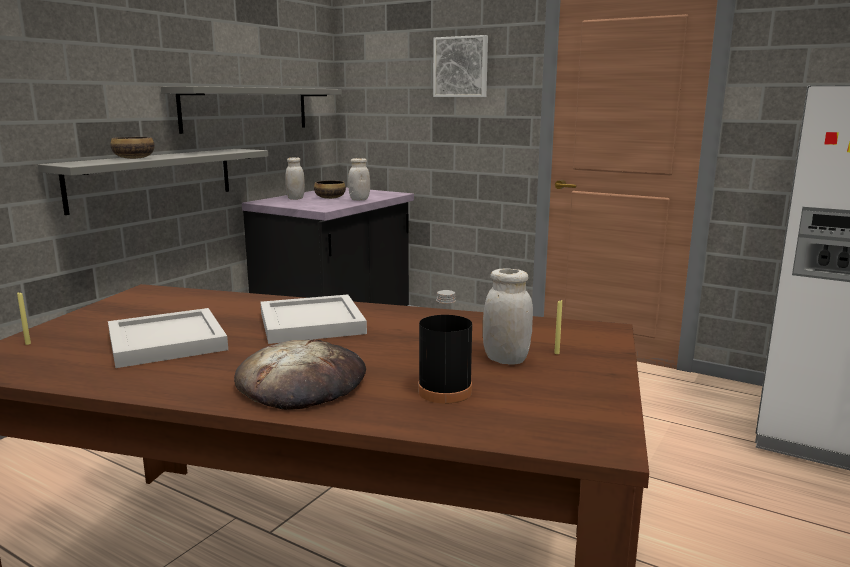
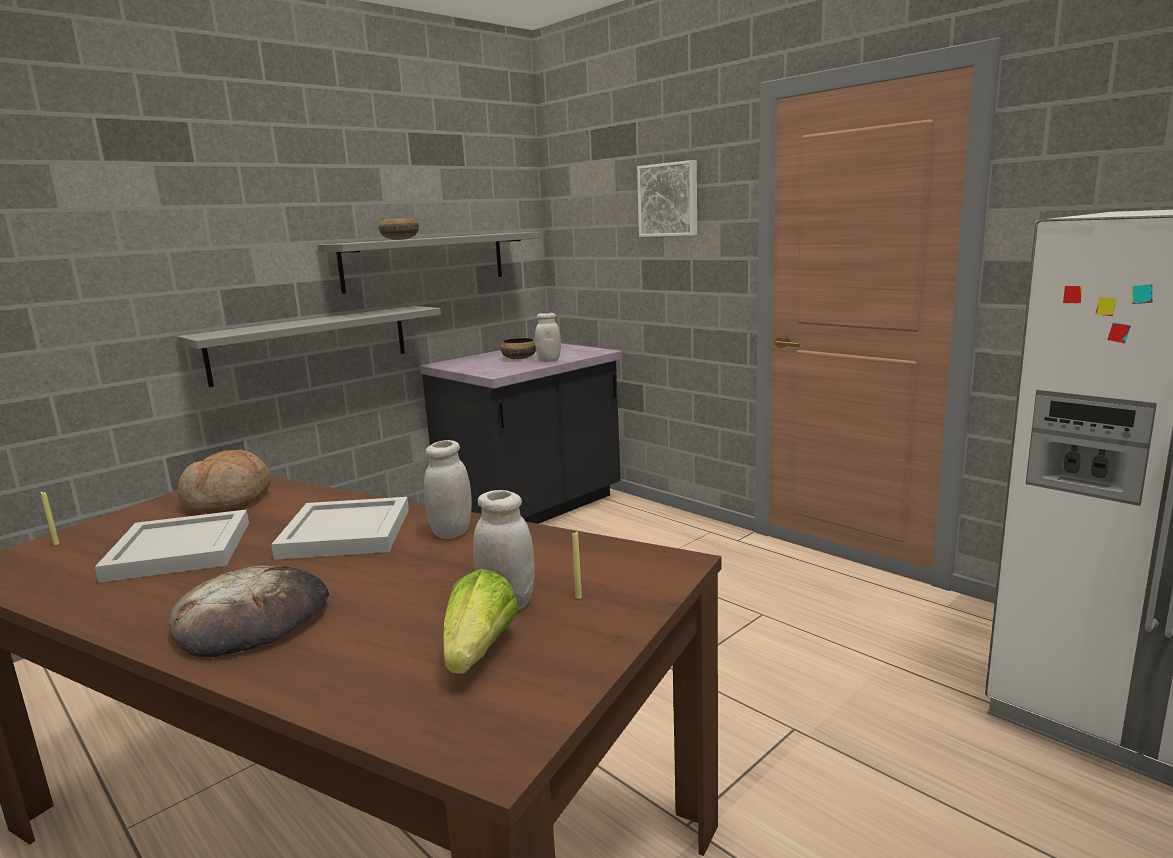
camera: 15 degrees right, 0 degrees up
bowl [111,137,155,159] -> bowl moved to [378,218,419,240]
white jar [285,157,305,200] -> white jar moved to [424,440,472,539]
black bottle [418,290,472,403] -> none
none -> bread [178,450,271,513]
none -> lettuce [443,569,519,674]

